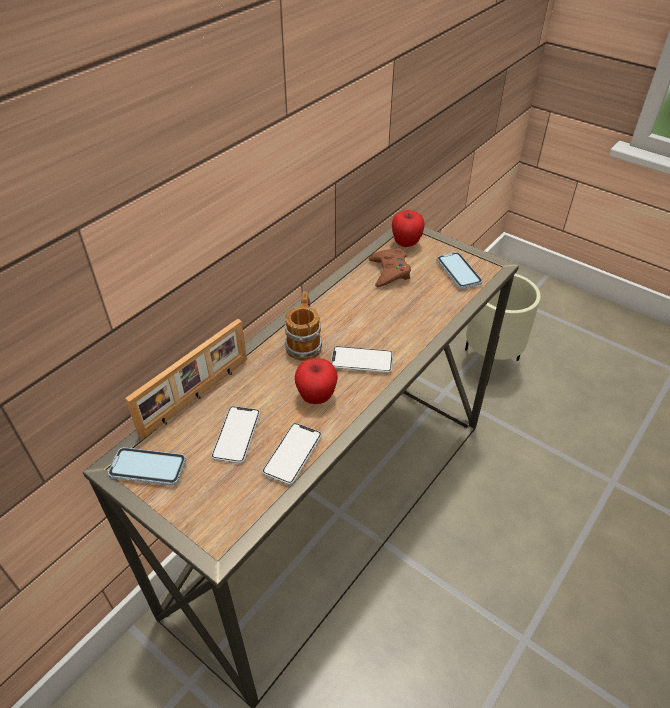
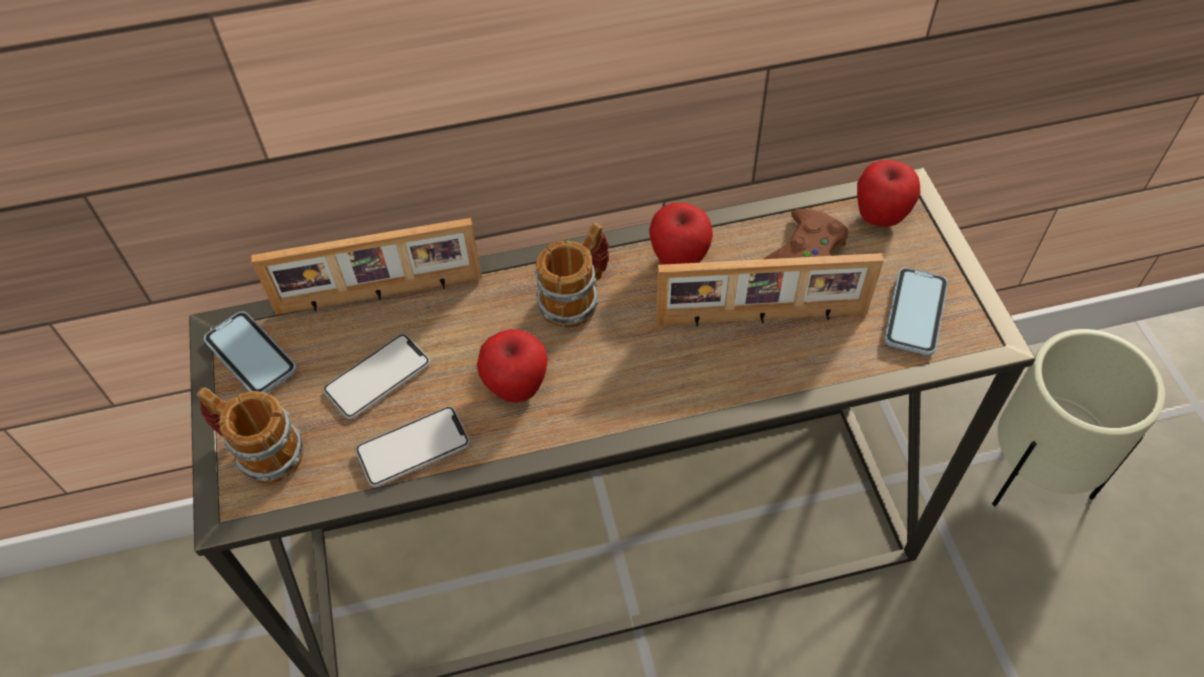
camera: 40 degrees right, 10 degrees up
phone [331,346,393,373] -> none
none -> mug [197,387,304,484]
none -> apple [649,203,713,265]
none -> picture frame [656,253,884,327]

